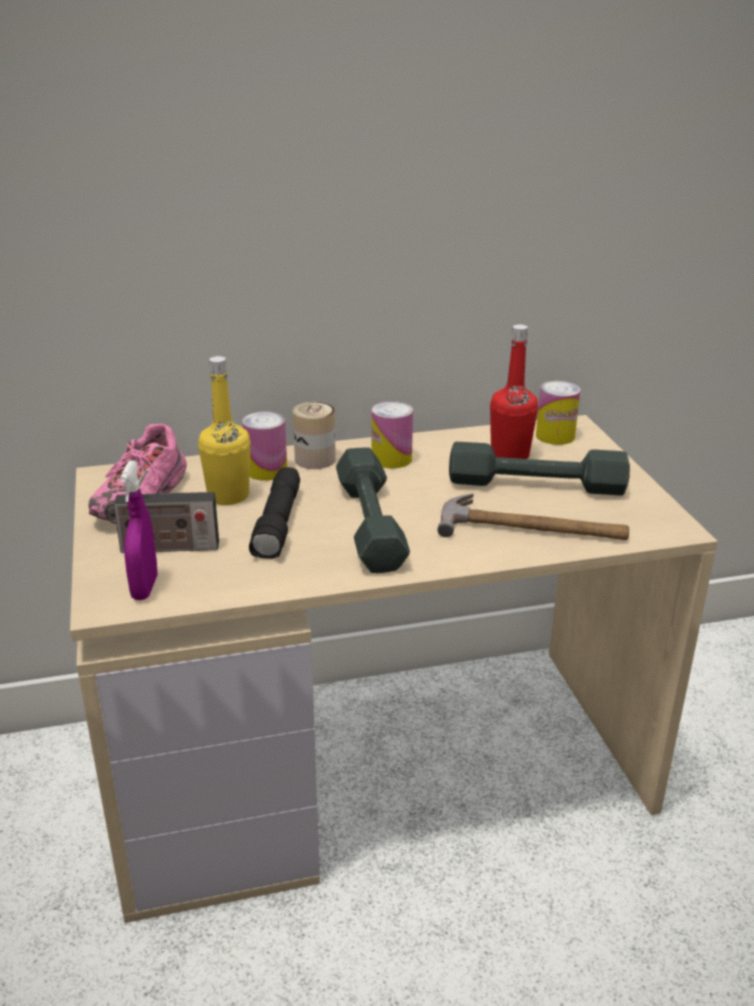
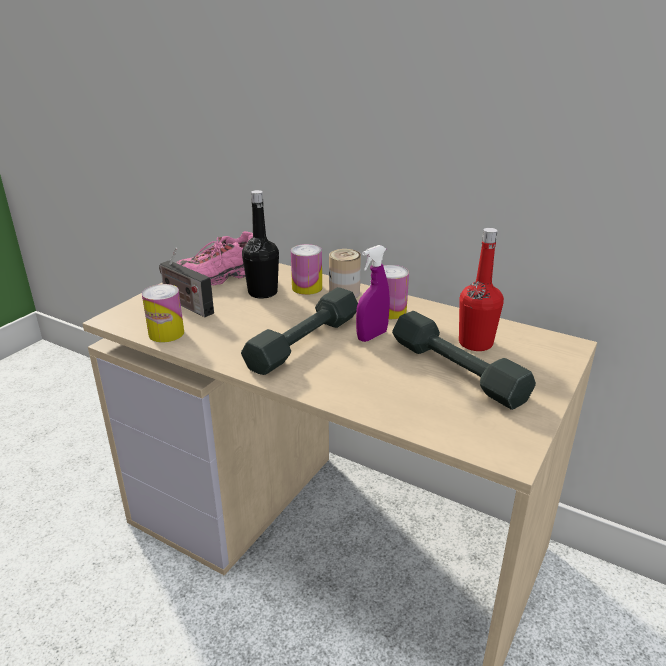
camera: 45 degrees right, 0 degrees up
purple spray bottle [120,460,157,600] -> purple spray bottle moved to [356,245,390,342]
yellow bottle [198,356,250,505] -> black bottle [242,190,279,299]
black flashlight [249,467,300,558] -> none
hammer [437,494,629,540] -> none
can [536,381,581,445] -> can moved to [142,284,184,342]

